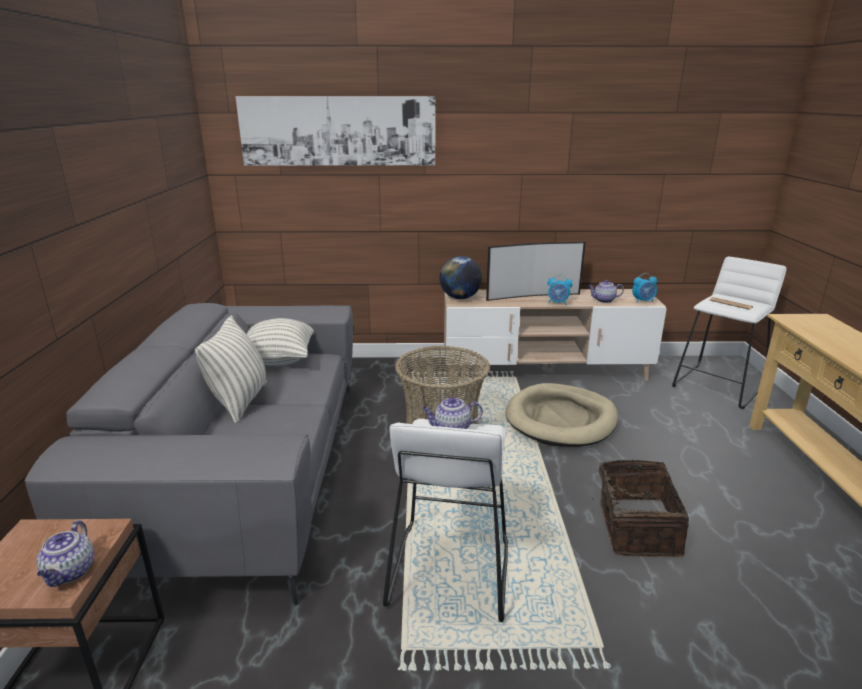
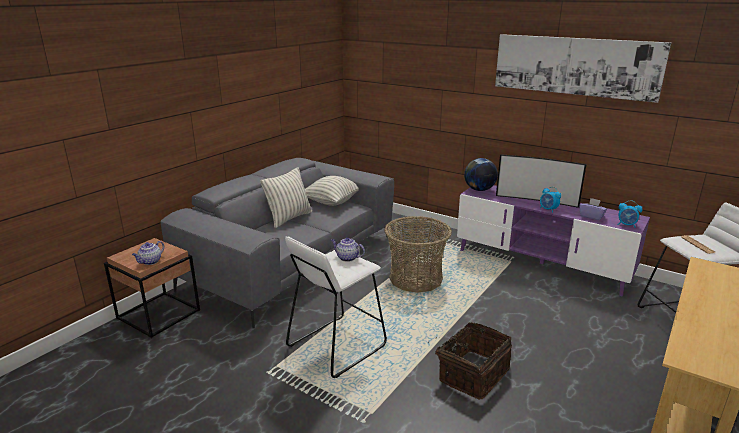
camera: 35 degrees right, 0 degrees up
picture [235,96,436,166] -> picture moved to [495,34,671,103]
beige tv stand [444,289,667,381] -> purple tv stand [457,185,650,297]
beige dog bed [506,383,618,447] -> none
teapot [588,280,624,303] -> purple tissue box [579,198,607,221]

